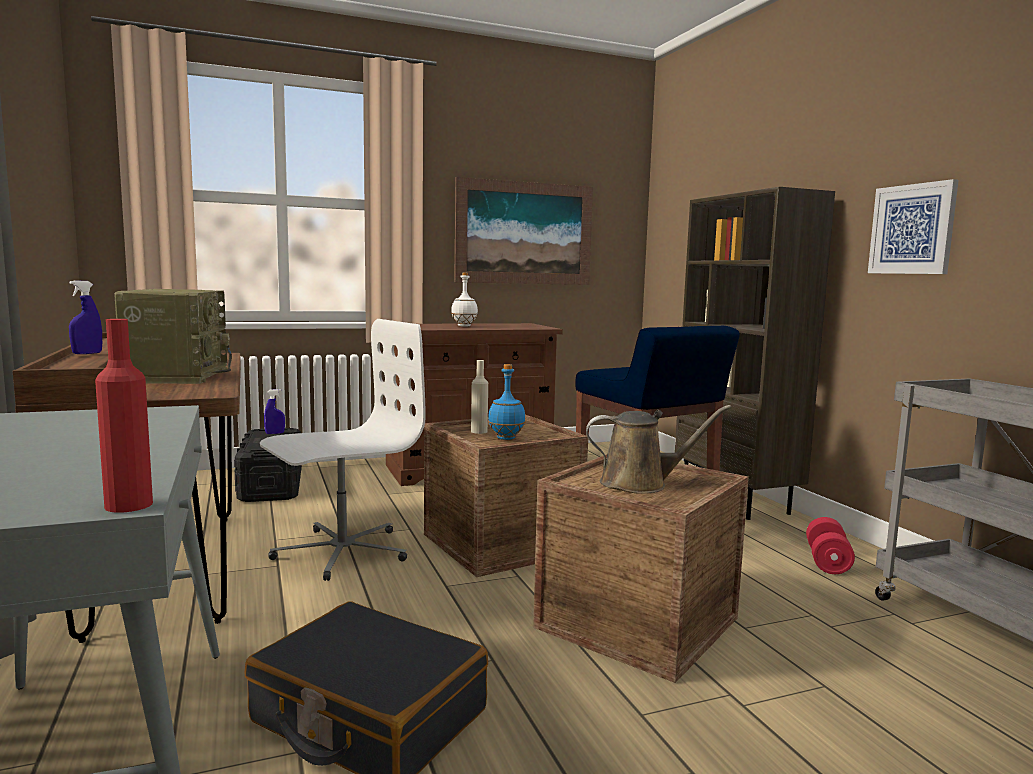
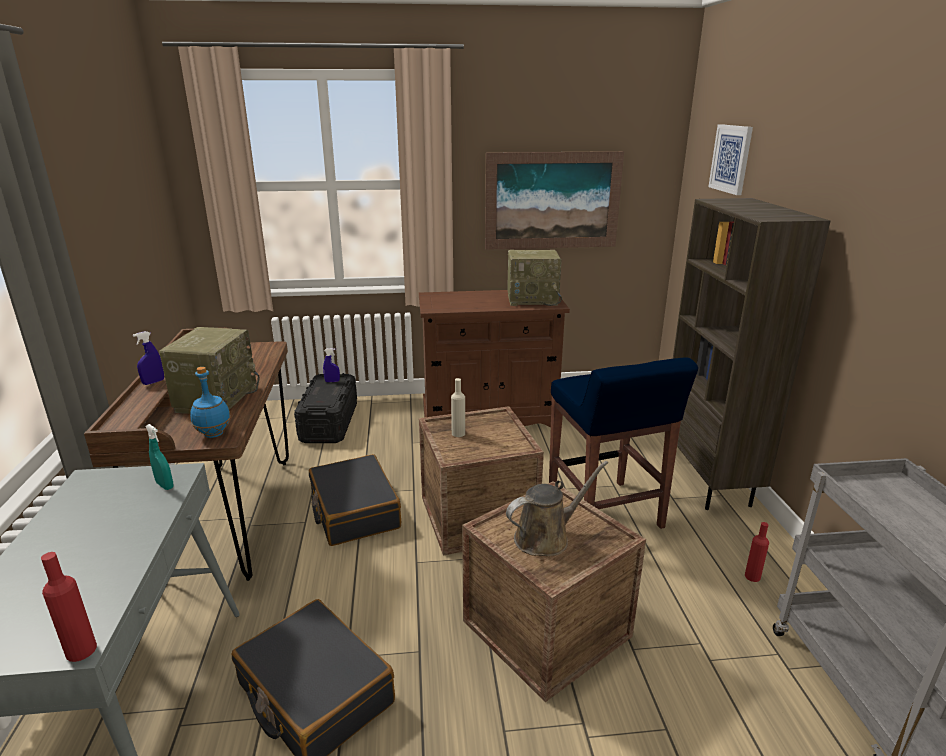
camera: 15 degrees right, 15 degrees up
white office chair [260,319,426,581] -> black suitcase [309,454,401,546]
white bottle [451,272,478,327] -> none
blue bottle [488,364,525,440] -> blue bottle moved to [190,367,230,438]
brown watering can [586,405,731,494] -> brown watering can turned 45 degrees counterclockwise [506,461,608,556]
red dumbbell [806,517,855,574] -> red bottle [745,522,769,582]
picture [868,179,959,274] -> picture moved to [708,124,753,195]
none -> turquoise spray bottle [145,424,174,490]
none -> radio [507,250,562,306]

